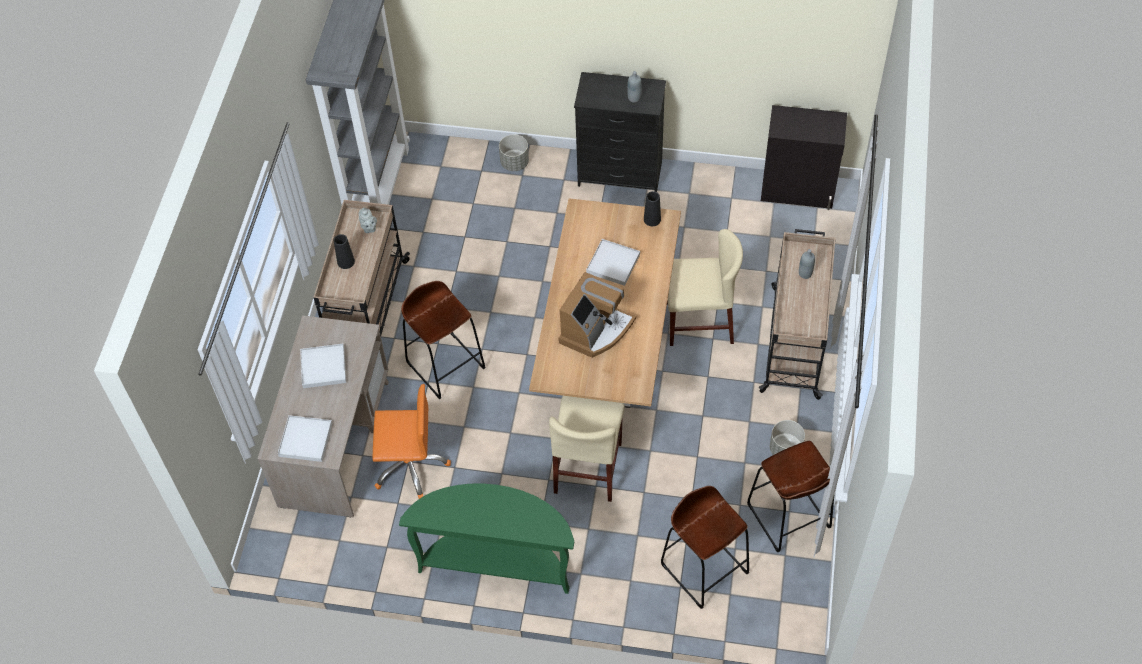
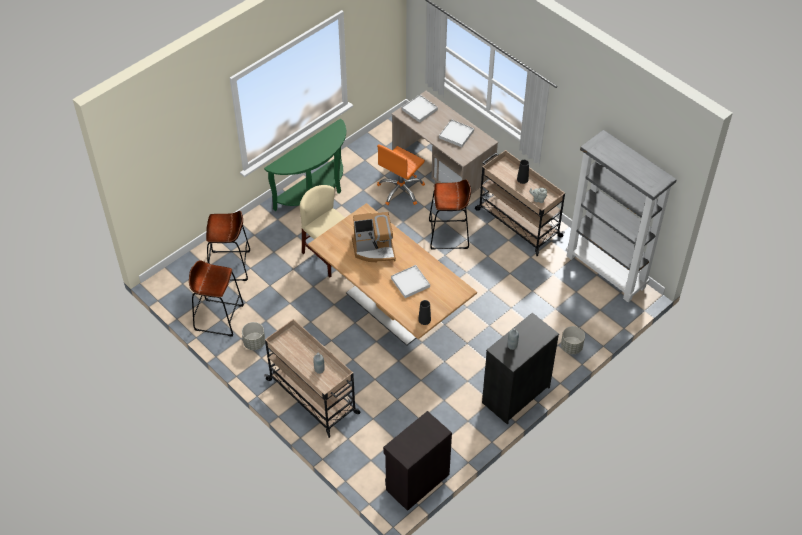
camera: 125 degrees right, 5 degrees down
coffee machine [558,272,636,358] -> coffee machine turned 75 degrees counterclockwise [352,212,396,262]
beige chair [667,229,743,346] -> none

